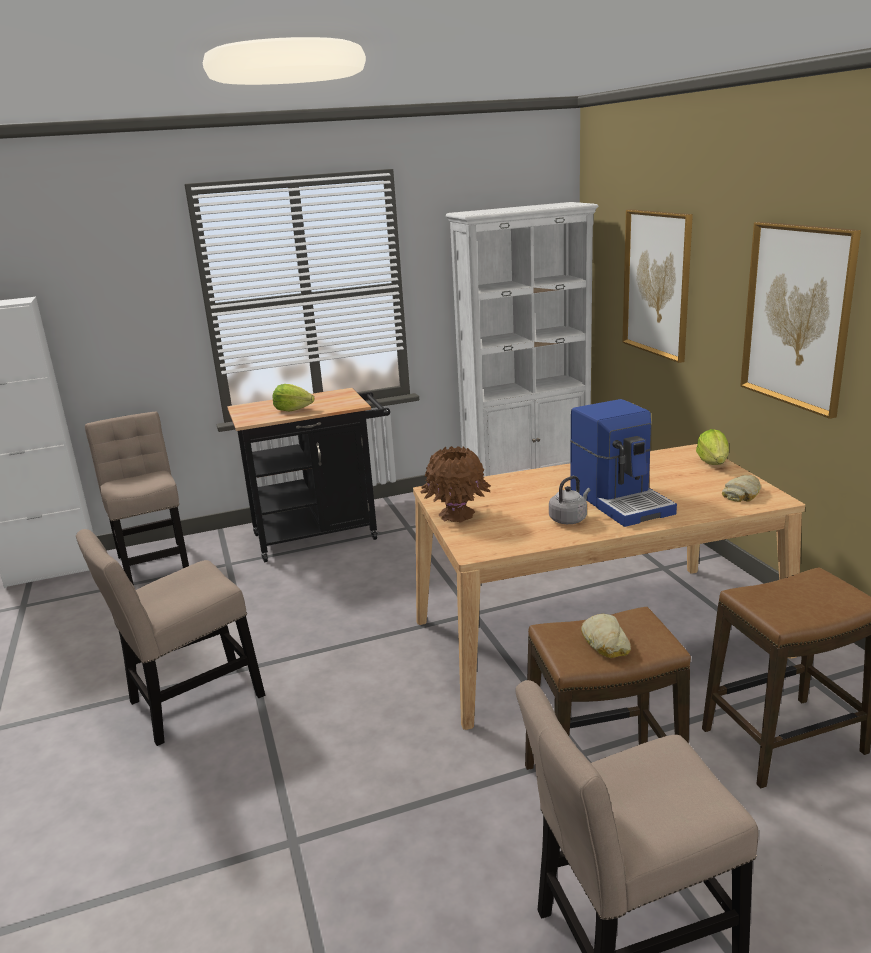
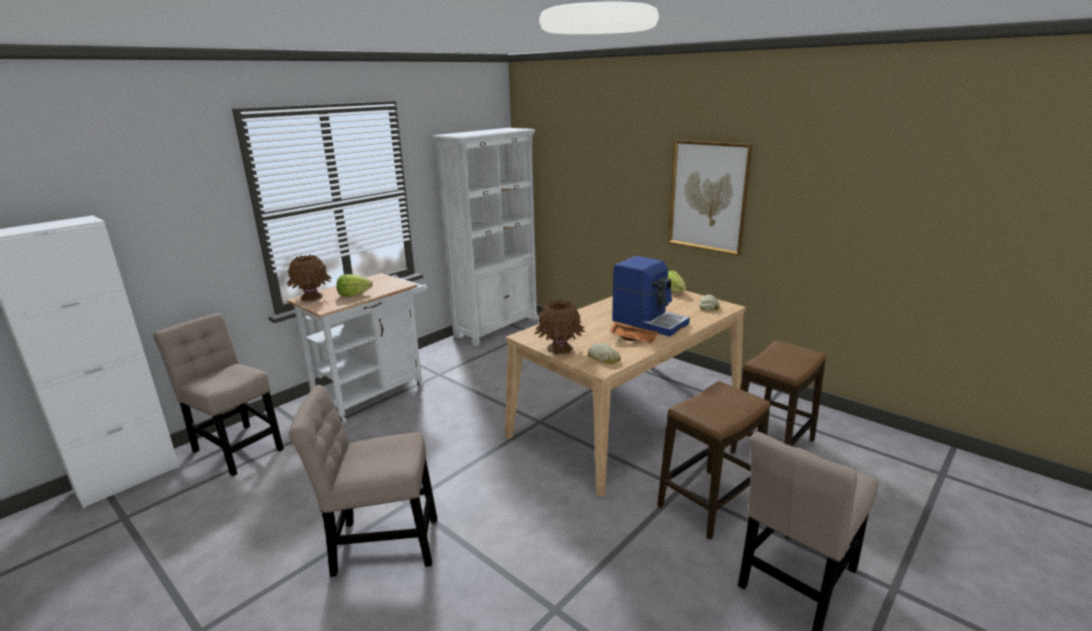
camera: 30 degrees left, 0 degrees up
beige chair [76,529,265,746] -> beige chair turned 60 degrees clockwise [289,385,437,577]
black cart [227,388,390,562] -> white cart [287,273,428,424]
grey kettle [549,476,590,524] -> orange tray [609,322,658,343]
bread [581,614,631,658] -> bread moved to [588,343,621,364]
picture [622,209,693,363] -> none
none -> brown vase [286,254,331,301]

